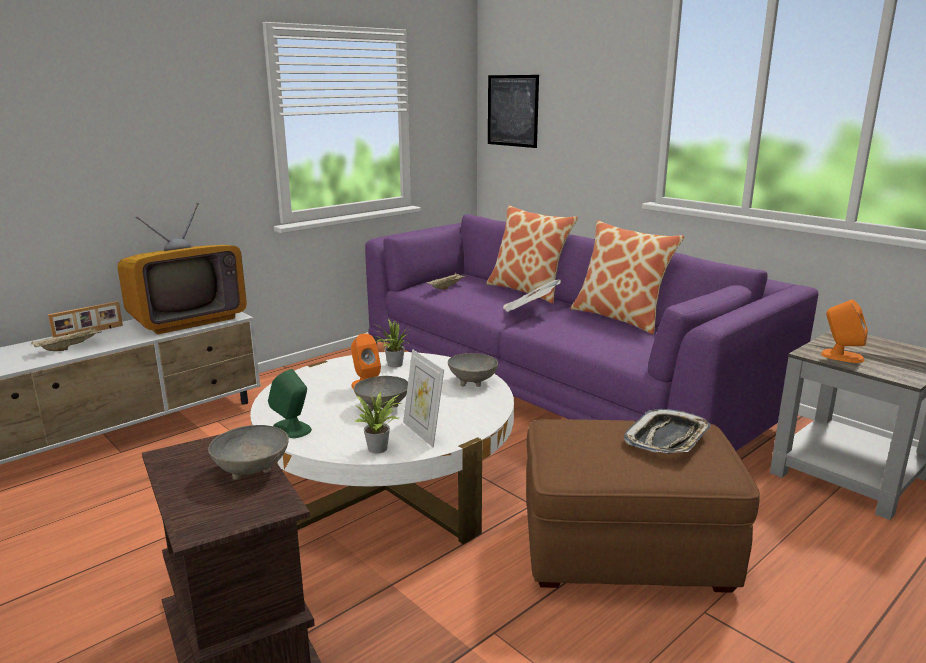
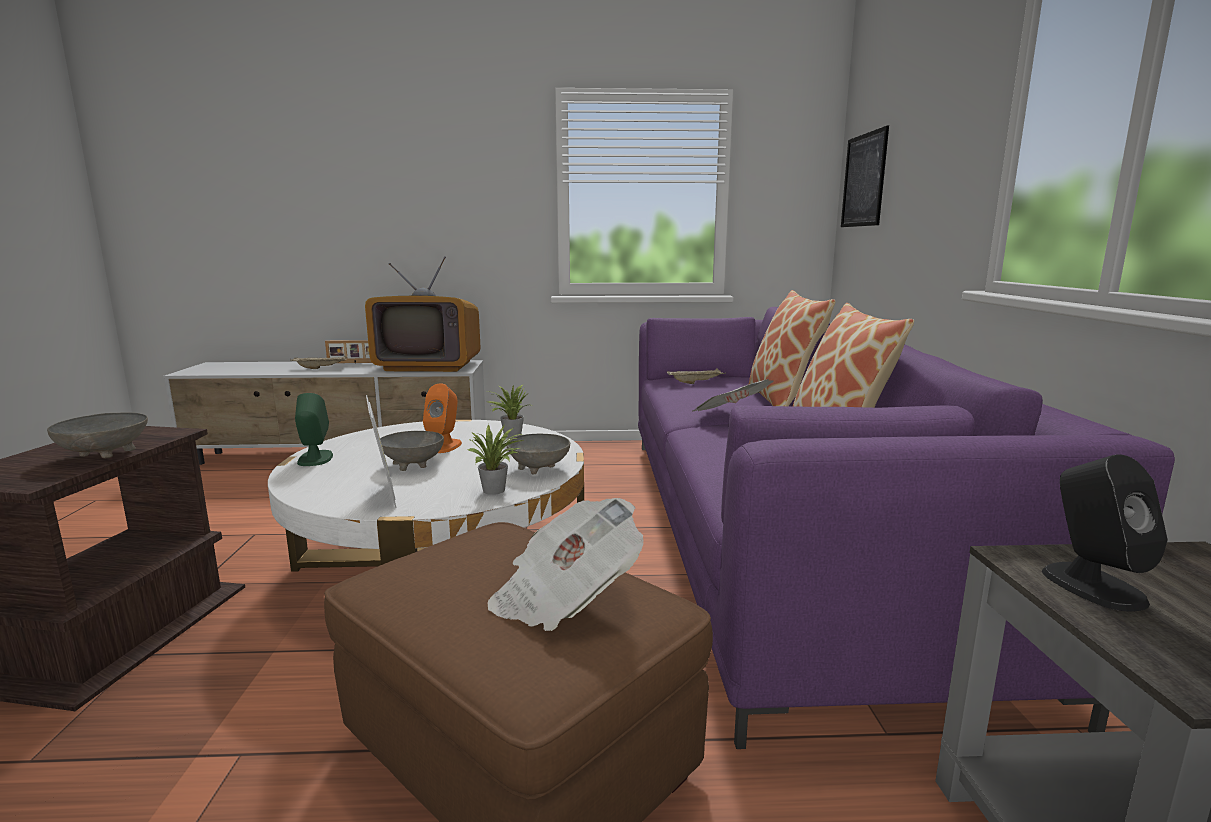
camera: 40 degrees right, 5 degrees down
potted plant [354,392,402,454] -> potted plant moved to [468,424,524,495]
picture frame [403,349,444,447] -> picture frame turned 150 degrees clockwise [366,395,396,508]
tray [624,409,711,453] -> newspaper [487,498,644,631]
orange speaker [821,300,868,363] -> black speaker [1042,454,1168,611]

